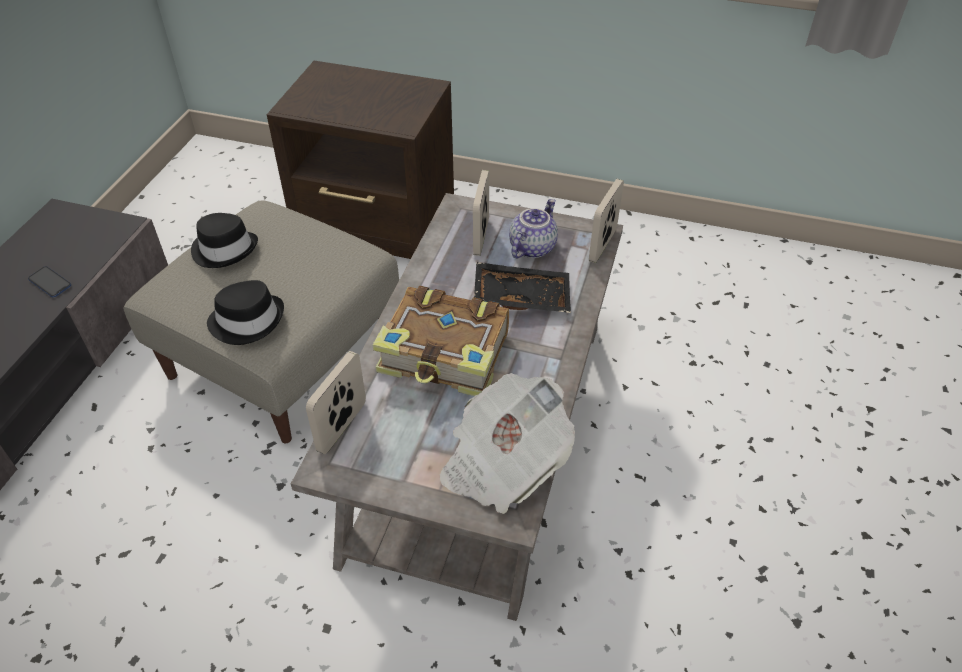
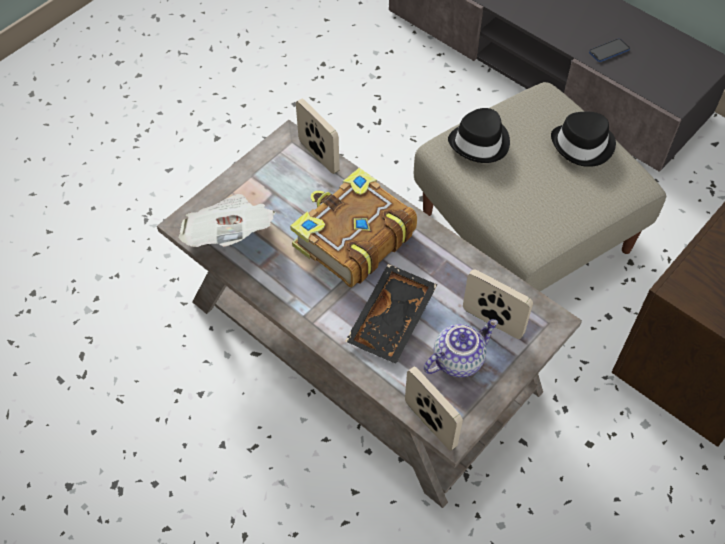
camera: 115 degrees right, 10 degrees up
teapot [509,199,558,258] -> teapot turned 90 degrees counterclockwise [424,319,498,377]

